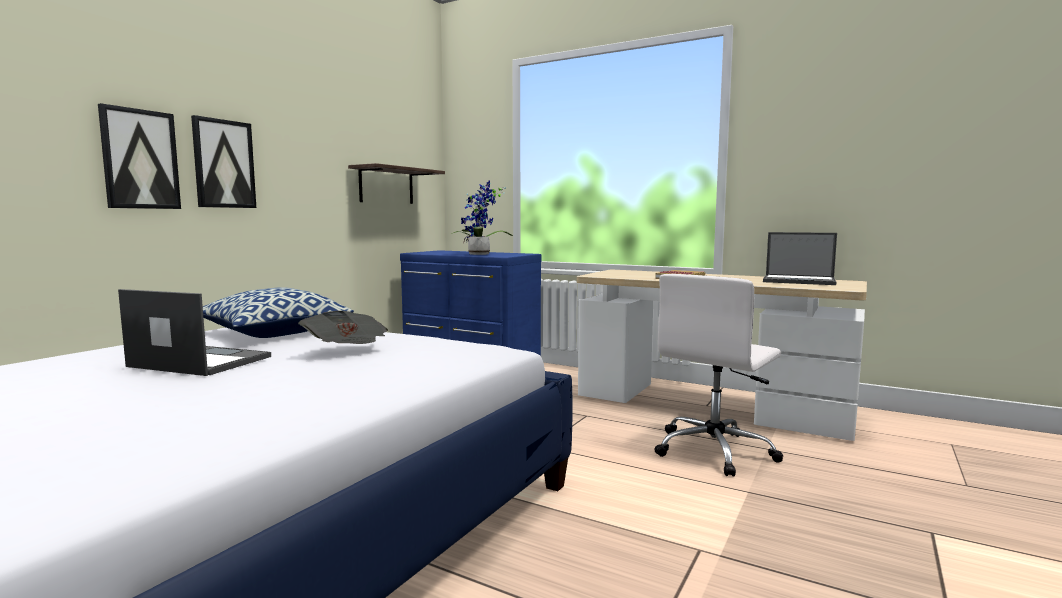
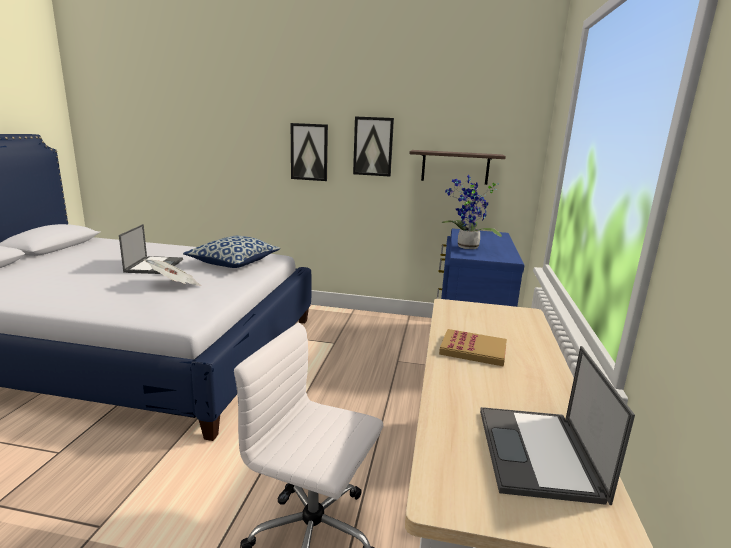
camera: 70 degrees right, 10 degrees up
picture [98,103,181,209] -> picture moved to [353,116,394,177]

